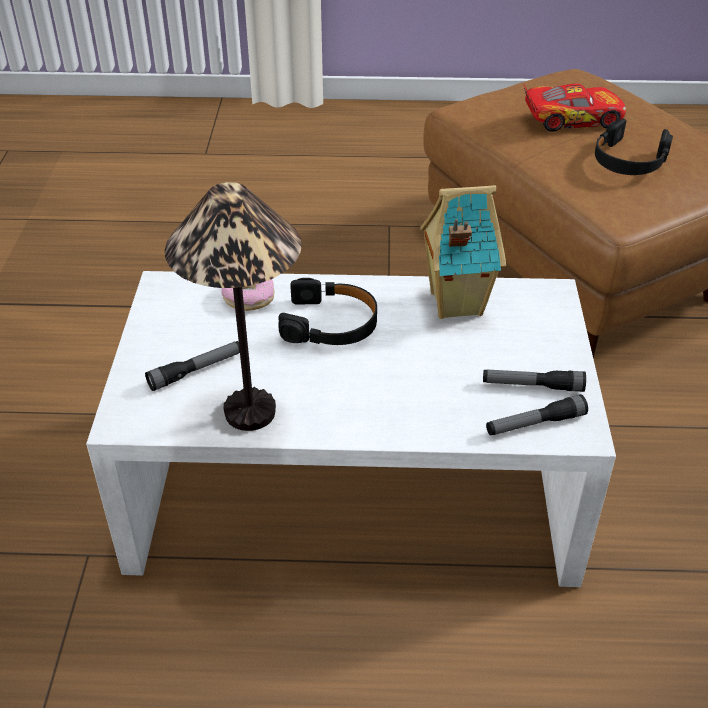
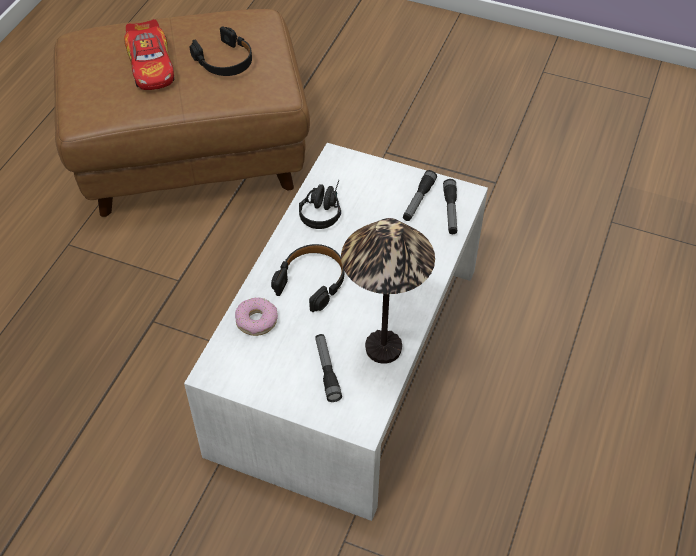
camera: 70 degrees left, 10 degrees up
toy house [420,185,506,319] -> black headphones [299,180,341,229]
toy car [524,84,626,132] -> toy car turned 150 degrees clockwise [124,19,175,90]

